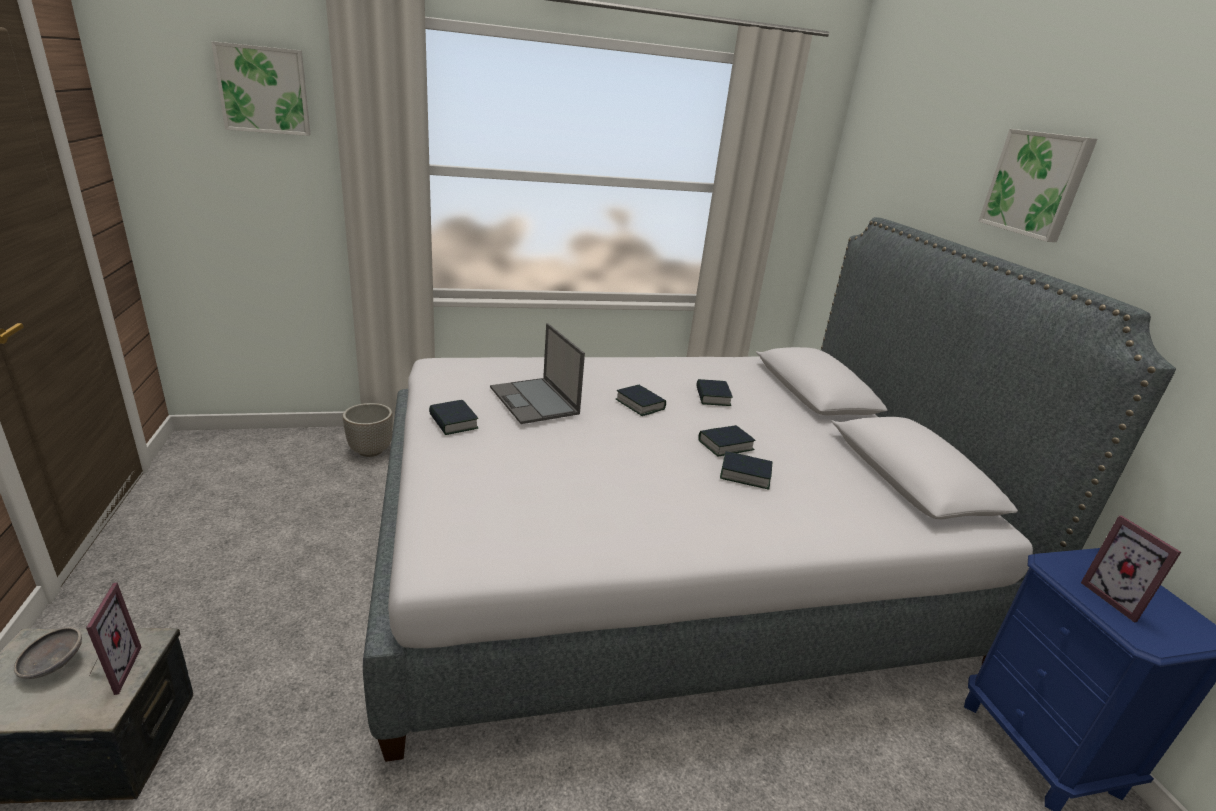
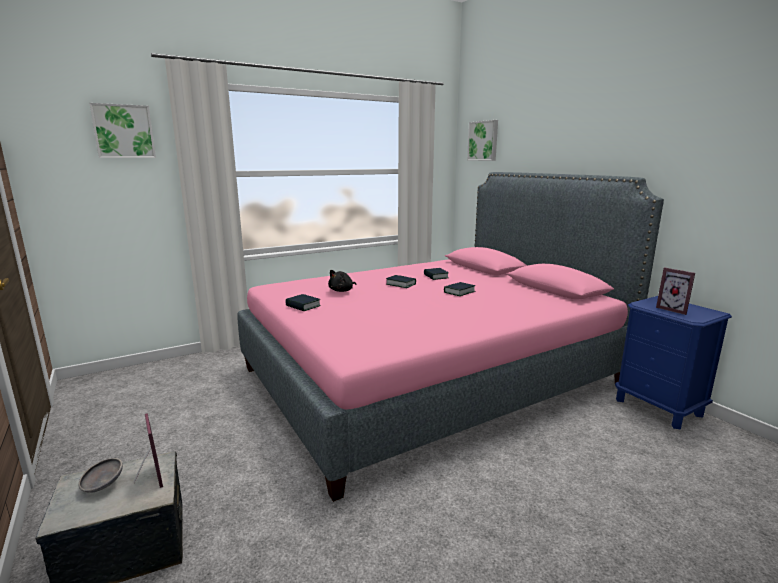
camera: 15 degrees left, 10 degrees down
planter [343,403,393,457] -> none
grey bed [363,217,1176,762] -> pink bed [238,172,664,502]
laptop [490,323,585,424] -> black plush toy [328,270,356,292]
book [720,451,773,490] -> none
picture [978,129,1098,242] -> picture moved to [467,120,498,161]

